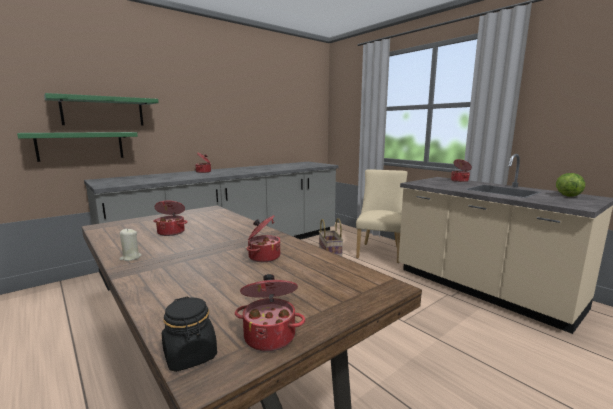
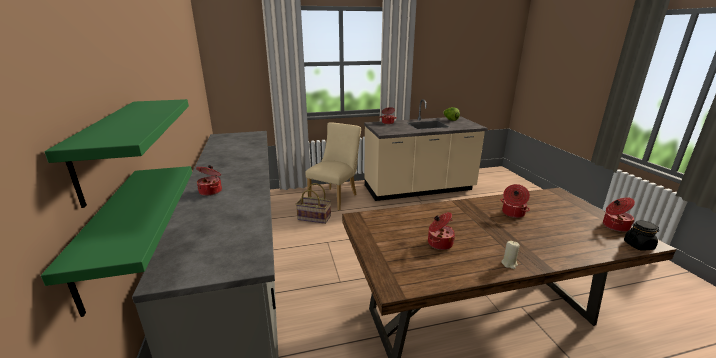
camera: 65 degrees left, 10 degrees up
beige chair [356,169,408,263] -> beige chair turned 75 degrees clockwise [305,122,361,210]

